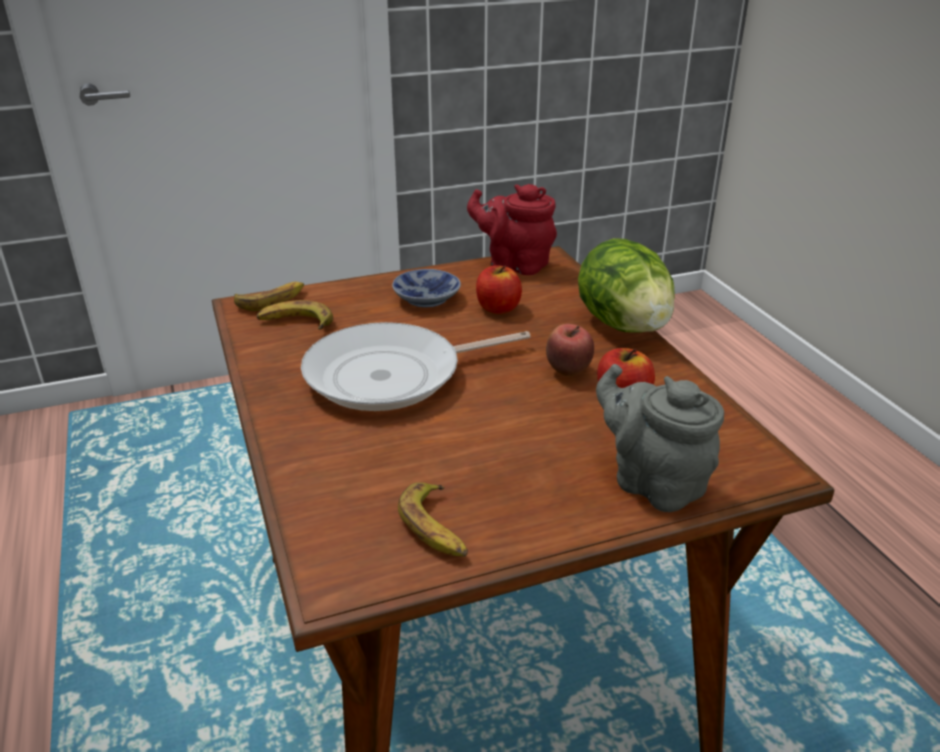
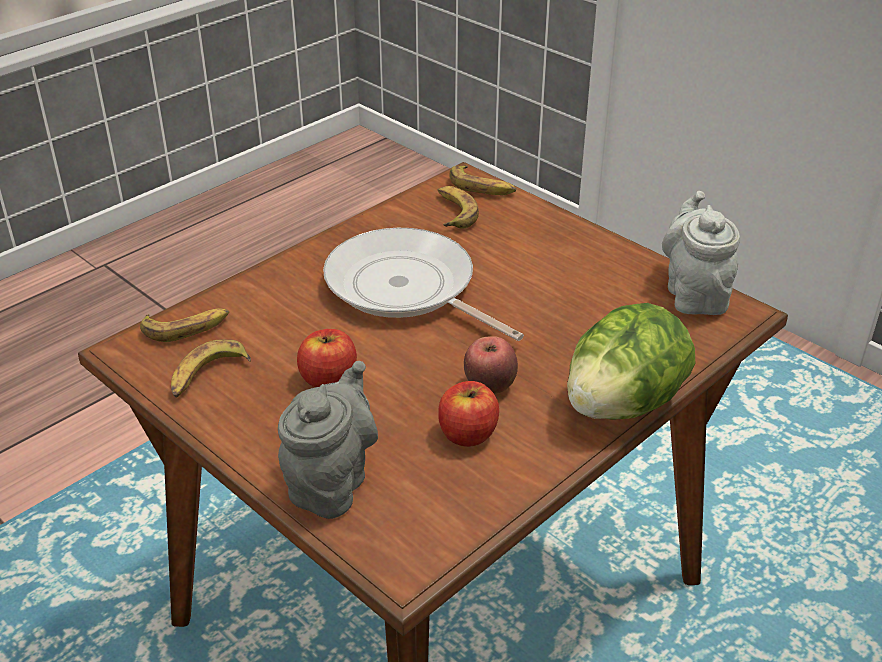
camera: 65 degrees right, 5 degrees up
bowl [392,269,461,307] -> none
red teapot [467,184,557,275] -> grey teapot [662,191,740,315]
apple [476,265,522,314] -> apple moved to [297,329,357,387]
none -> banana [140,308,229,342]

